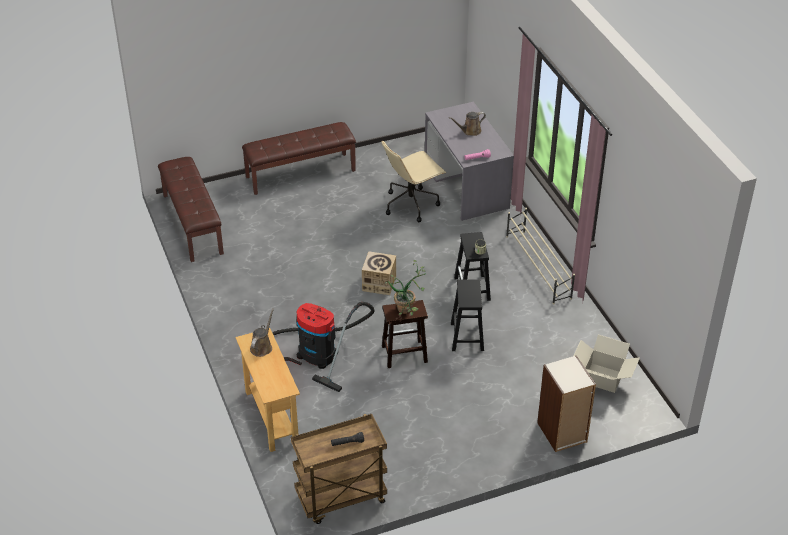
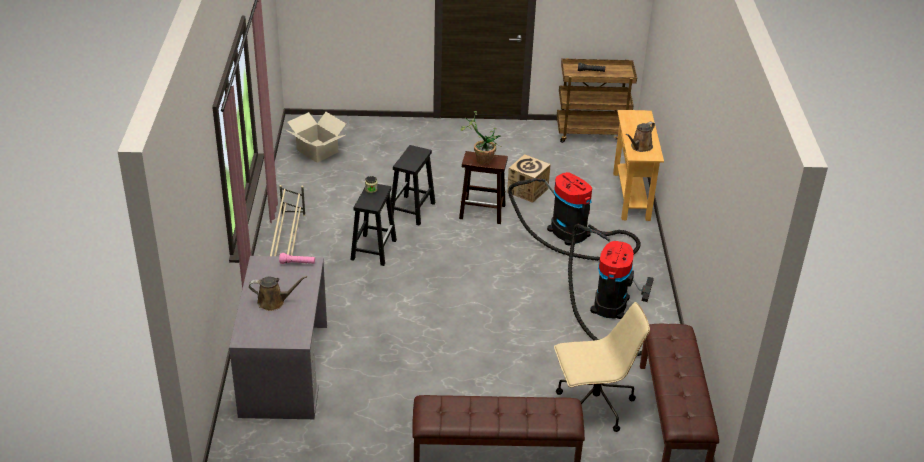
camera: 160 degrees left, 5 degrees down
cardboard box [362,251,396,295] -> cardboard box moved to [507,154,551,203]
beige office chair [381,141,446,222] -> beige office chair moved to [554,302,650,432]
bookcase [537,355,596,452] -> none
none -> vacuum cleaner [568,224,654,356]

